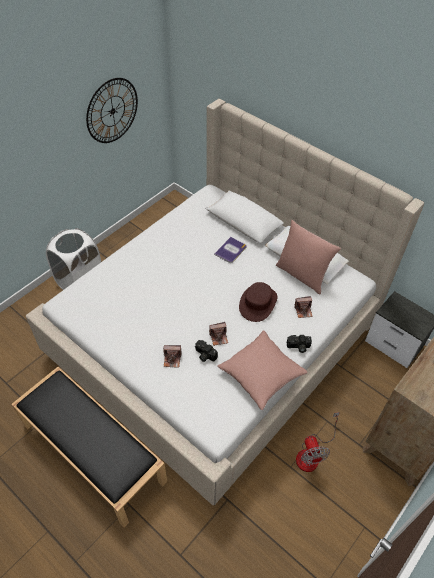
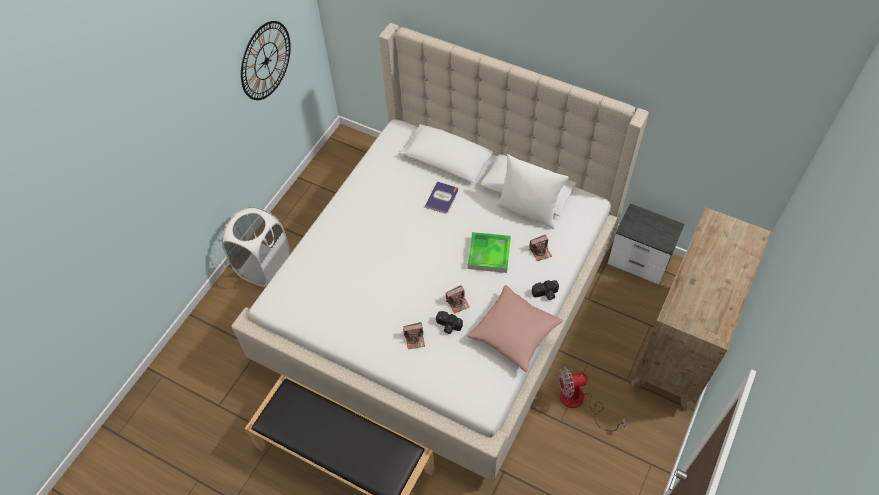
camera: 10 degrees left, 5 degrees up
brown hat [239,282,277,322] -> tray [467,232,511,273]
pink pillow [276,220,341,295] -> white pillow [497,154,569,229]
fan [296,412,340,472] -> fan turned 105 degrees clockwise [559,367,626,431]

